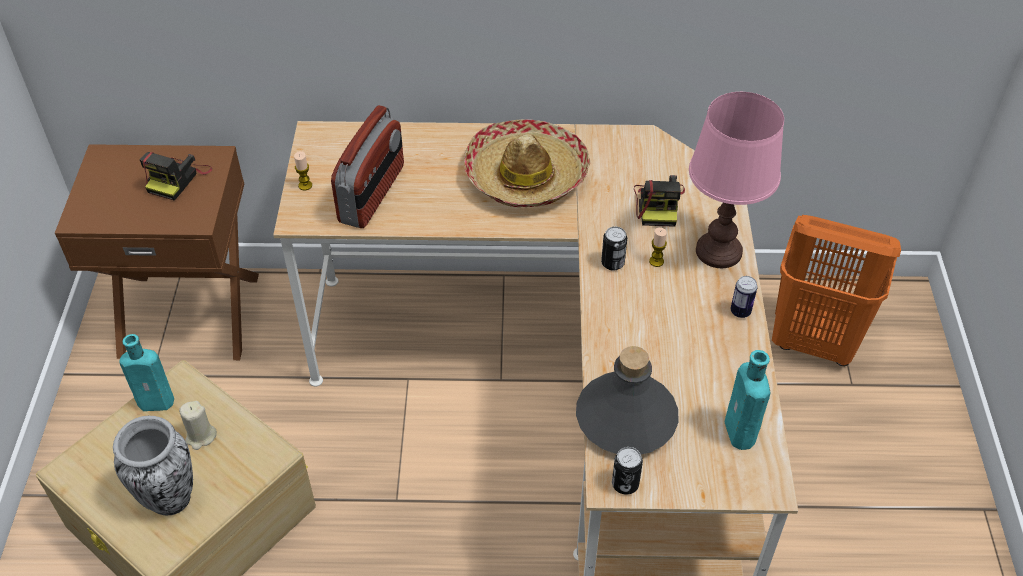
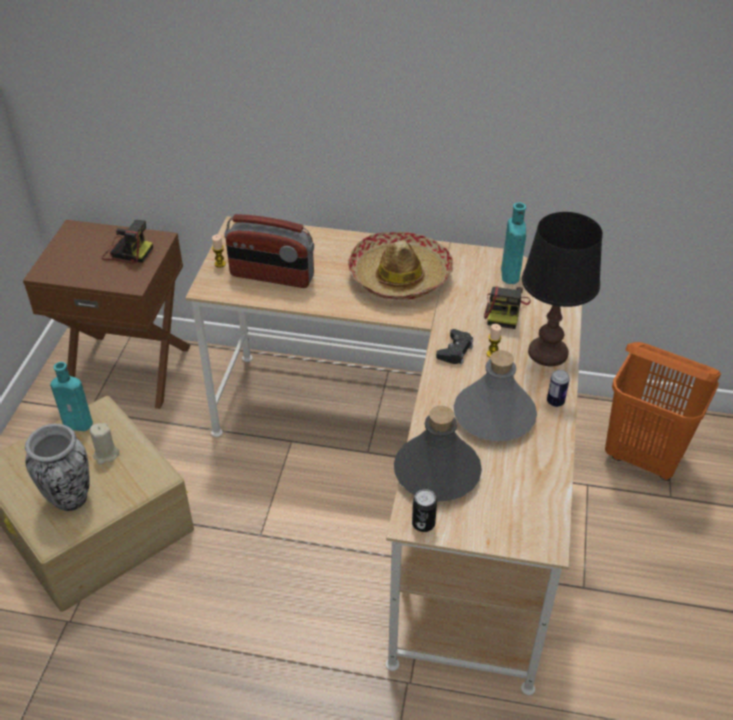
camera: 10 degrees right, 5 degrees down
camera [140,152,212,201] -> camera turned 105 degrees counterclockwise [102,220,153,264]
radio [331,105,404,228] -> radio turned 75 degrees clockwise [224,214,314,288]
can [601,226,627,271] -> black game controller [436,329,473,364]
pink table lamp [689,92,784,268] -> black table lamp [522,212,603,366]
turquoise bottle [725,350,770,450] -> turquoise bottle moved to [501,202,526,284]
none -> grey bottle [454,350,537,441]

